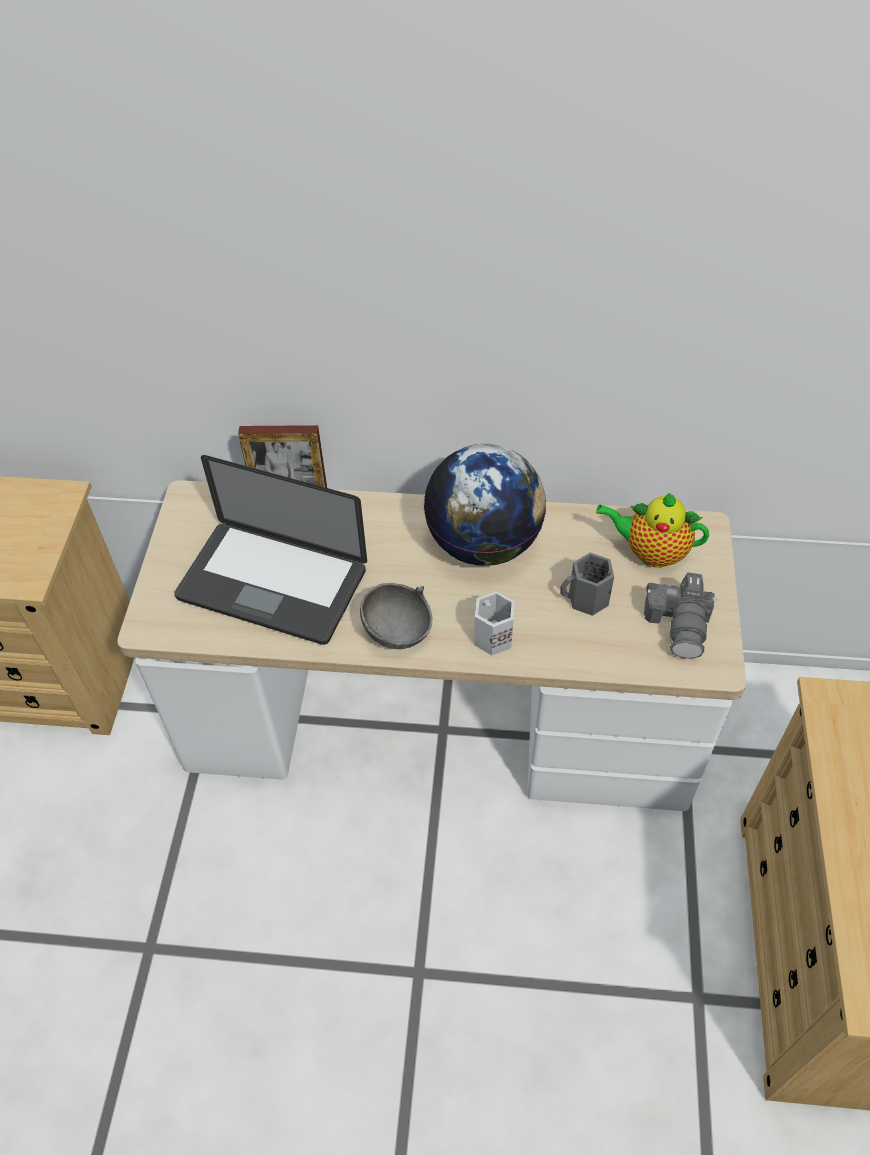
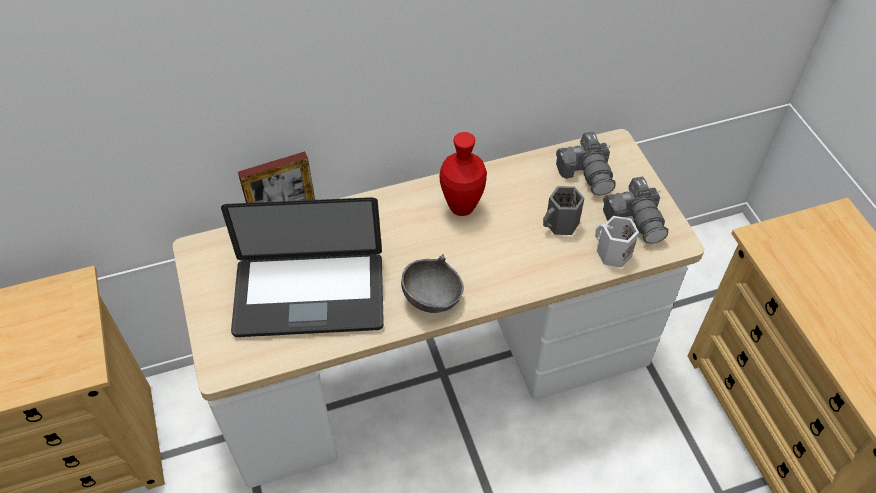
camera: 25 degrees left, 0 degrees up
globe [423,444,546,566] -> red vase [440,132,487,216]
white mug [474,591,515,655] -> white mug moved to [595,216,639,268]
teapot [596,492,709,568] -> camera [556,132,615,196]

